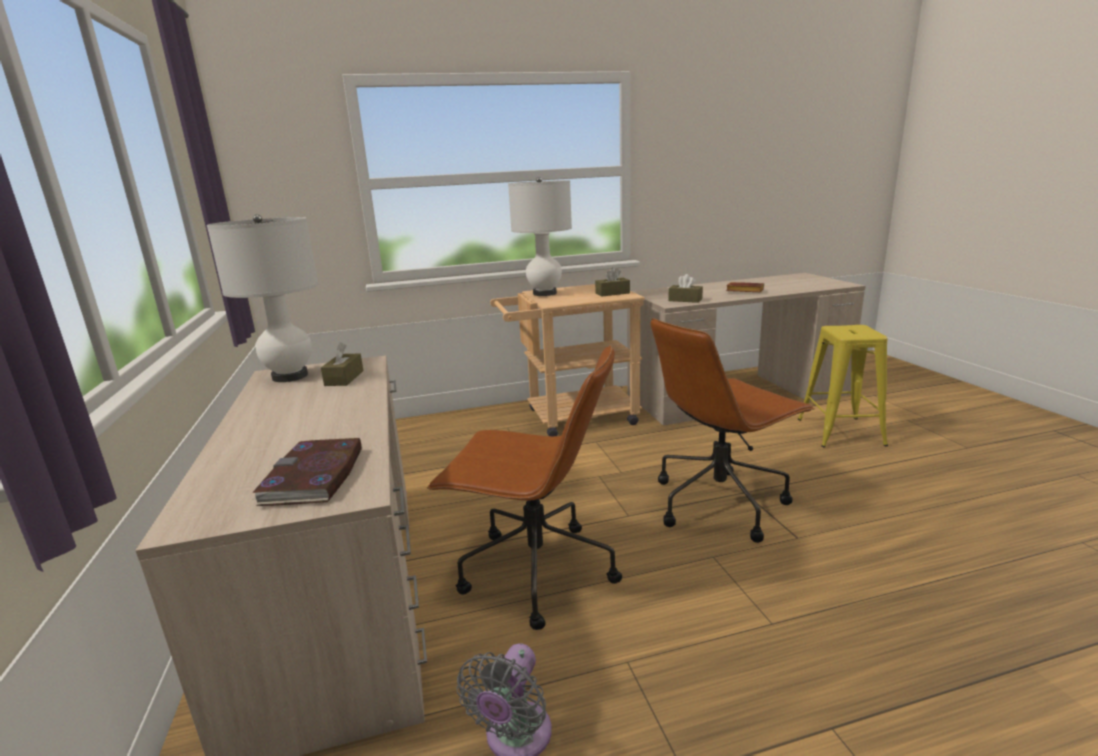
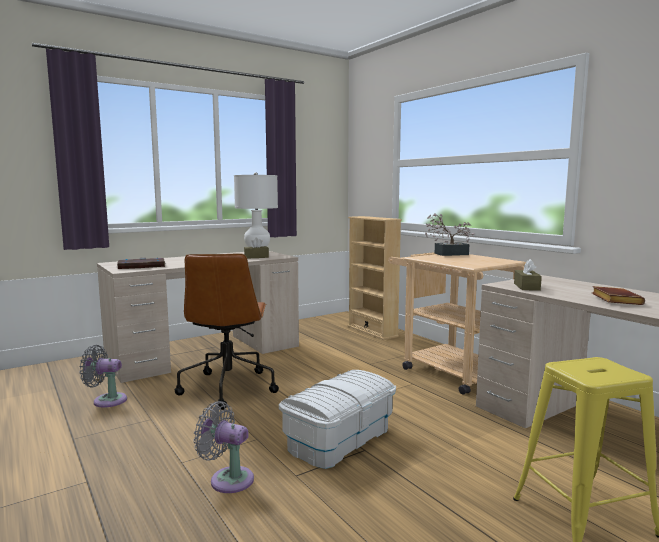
camera: 70 degrees right, 10 degrees down
white table lamp [508,177,572,296] -> potted plant [425,214,474,256]
brown tissue box [595,267,630,297] -> none
brown office chair [651,318,815,543] -> white storage box [279,370,396,469]
none -> grey fan [193,401,254,493]
none -> beige bookcase [348,216,402,340]

